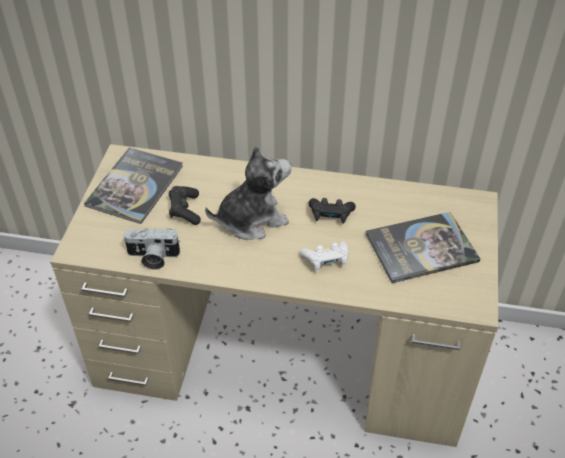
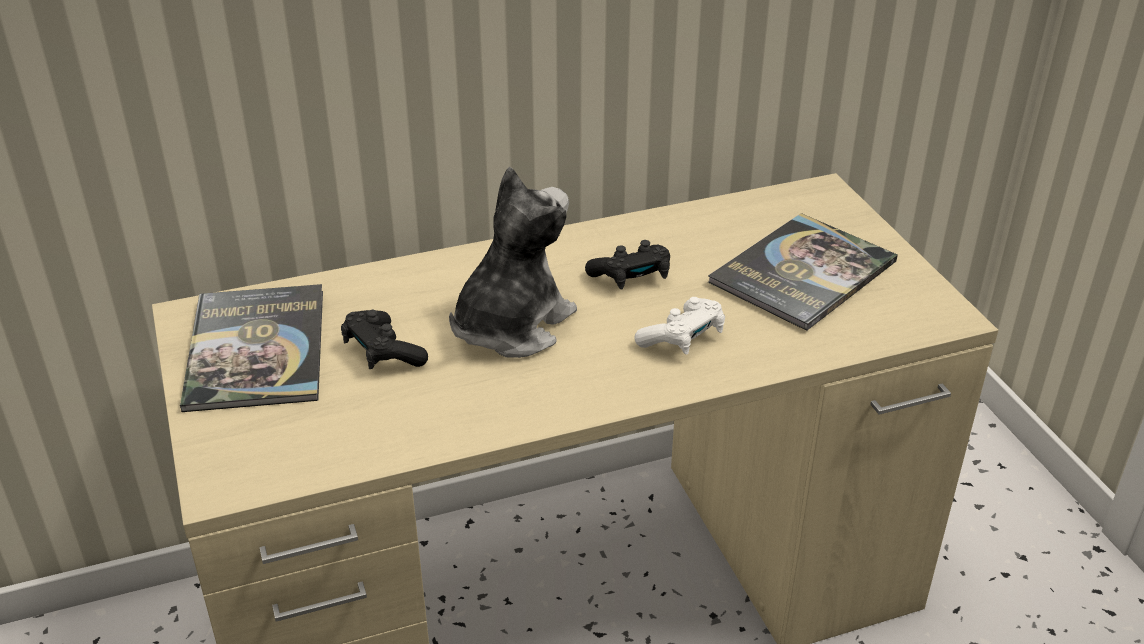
camera: 30 degrees left, 10 degrees down
camera [123,228,180,270] -> none

